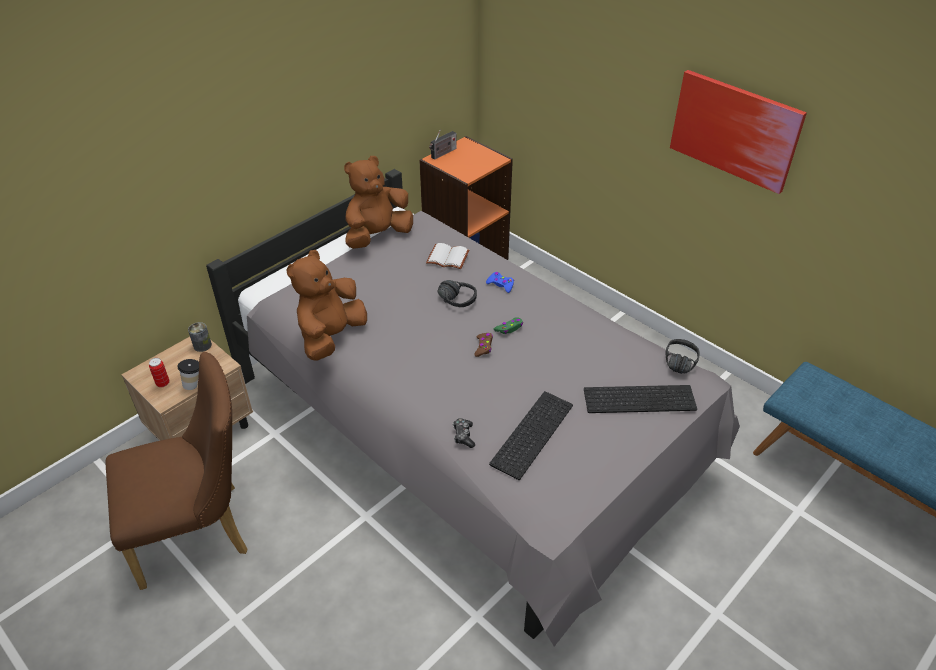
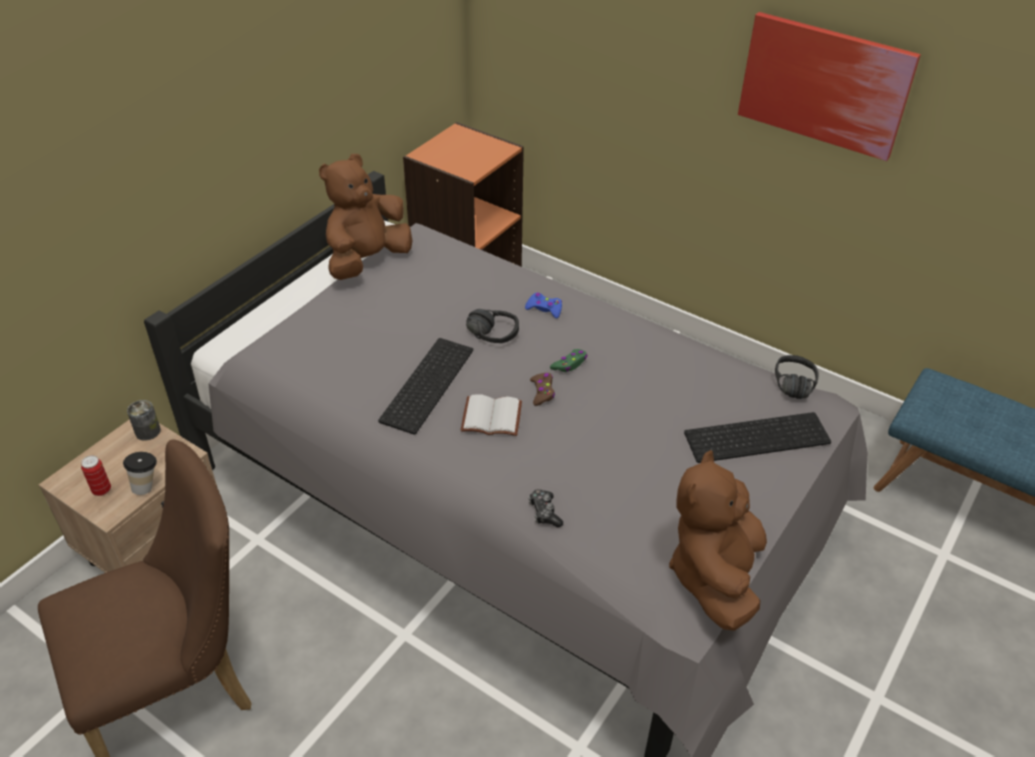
camera: 10 degrees left, 0 degrees up
brown plush toy [286,250,367,361] -> brown plush toy moved to [669,450,767,631]
white book [426,243,469,269] -> white book moved to [460,394,522,436]
radio [429,130,457,159] -> none
keyboard [489,391,573,480] -> keyboard moved to [378,338,473,435]

